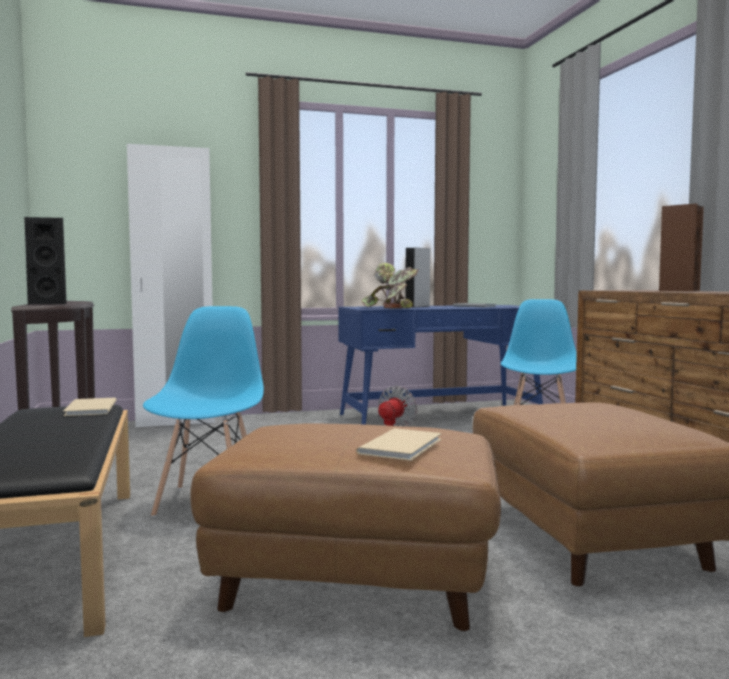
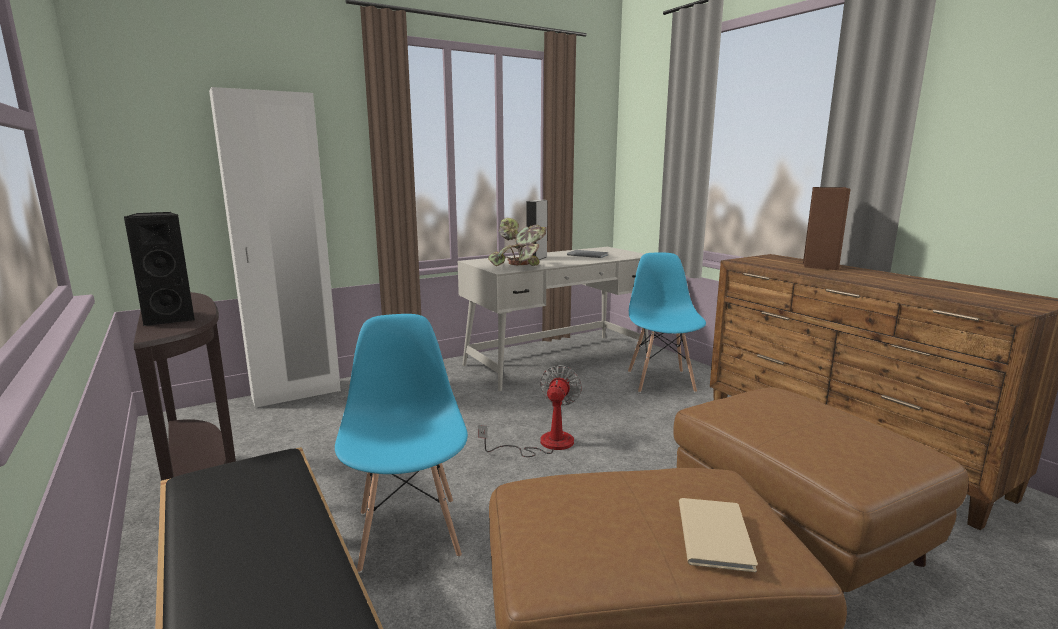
camera: 15 degrees left, 10 degrees up
beige book [63,398,117,416] -> none
blue desk [338,305,543,425] -> white desk [458,247,649,391]

